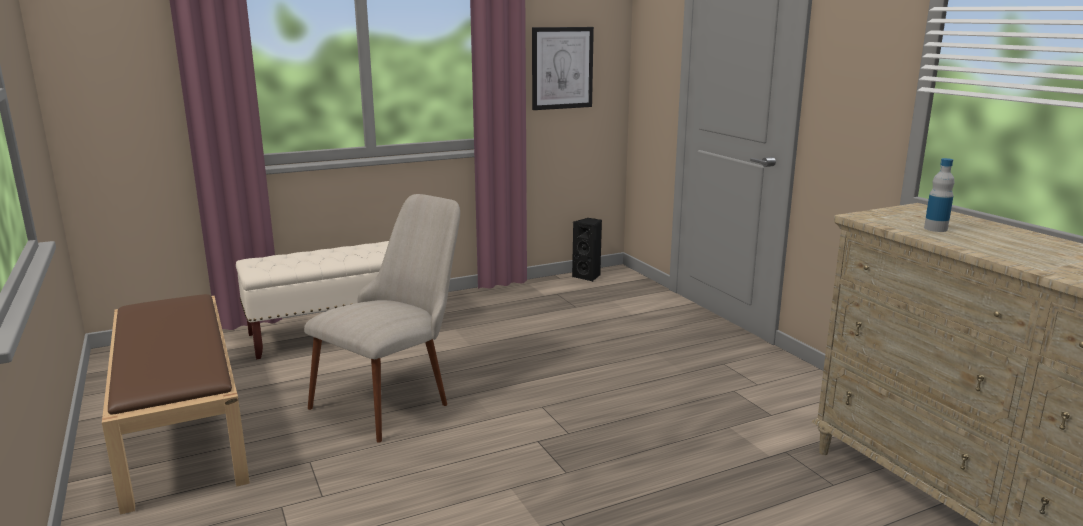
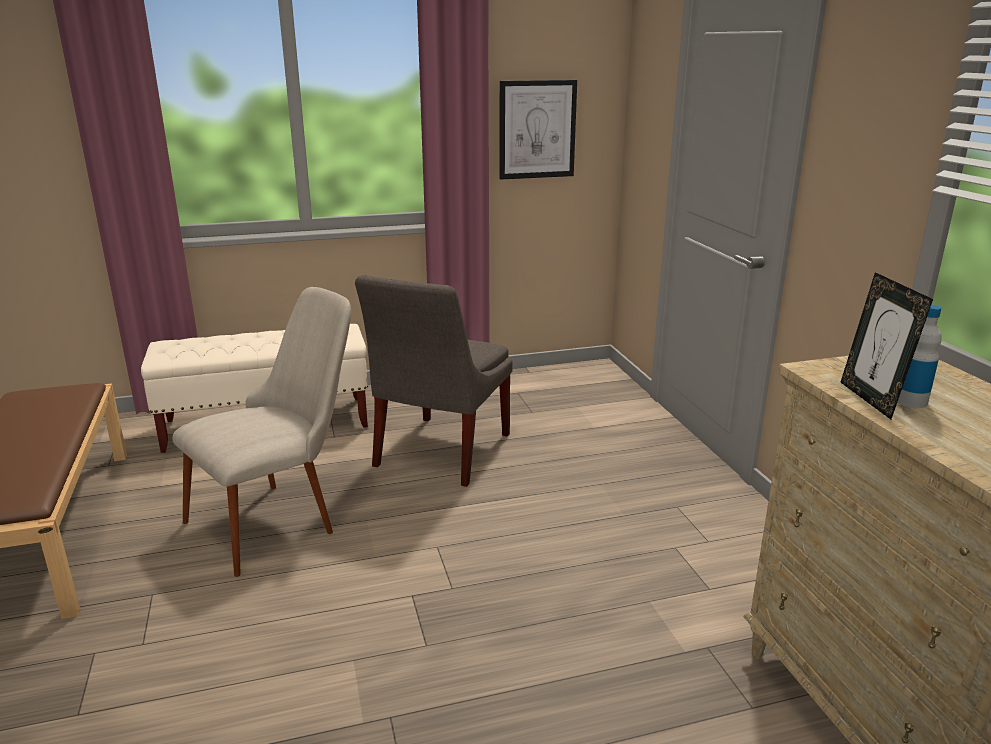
camera: 10 degrees right, 5 degrees up
black speaker [572,218,602,281] -> none
none -> grey chair [355,275,513,487]
none -> picture frame [840,272,933,419]

